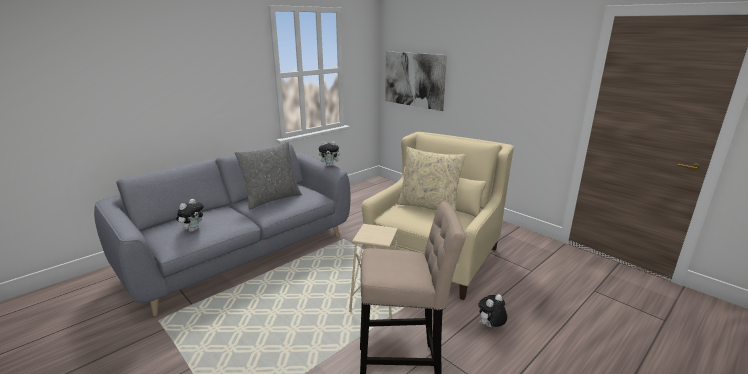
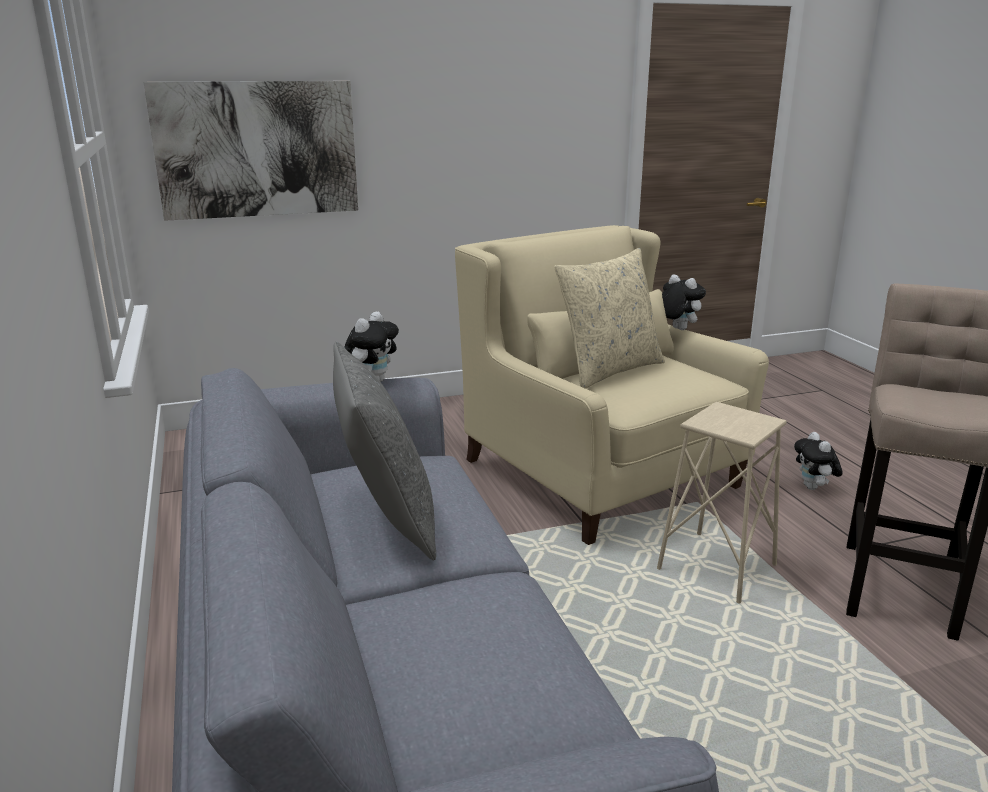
camera: 65 degrees left, 0 degrees up
plush toy [176,199,204,232] -> plush toy moved to [662,274,706,330]

